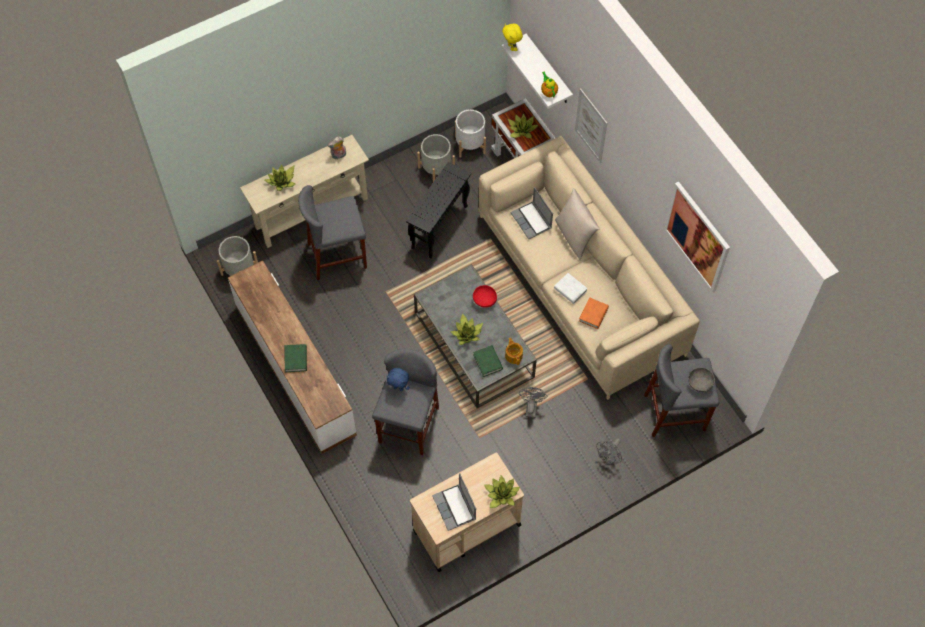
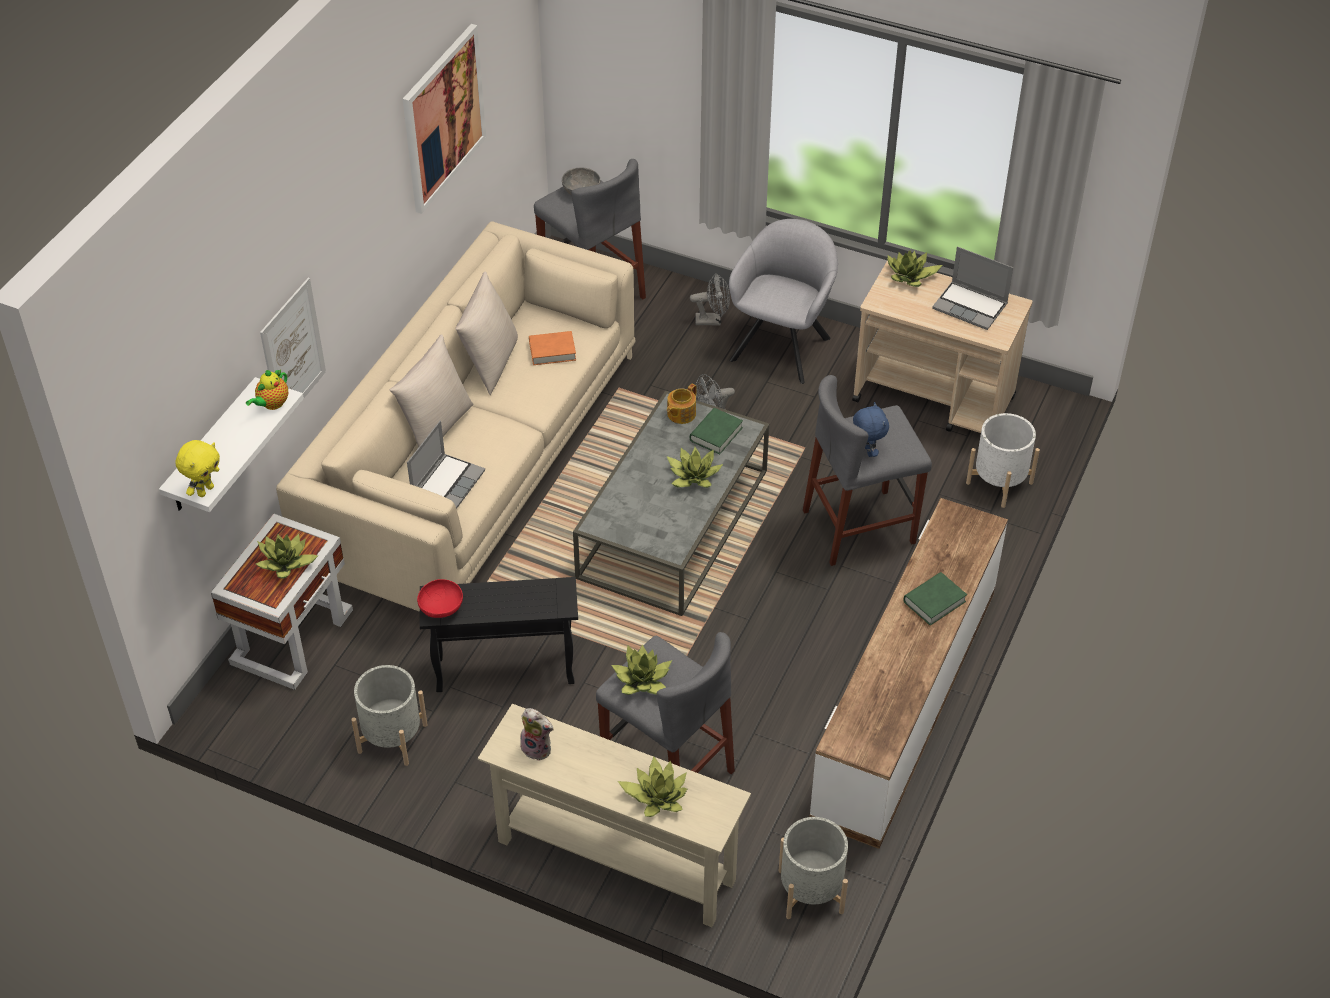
camera: 125 degrees left, 15 degrees down
laptop [432,473,476,531] -> laptop turned 90 degrees clockwise [932,247,1013,330]
white planter [455,109,486,158] -> white planter moved to [966,413,1040,508]
red bowl [473,285,497,308] -> red bowl moved to [417,579,463,618]
white book [554,273,588,304] -> none
none -> beige pillow [455,272,518,395]
none -> potted plant [611,644,672,695]
none -> grey armchair [729,219,838,384]

